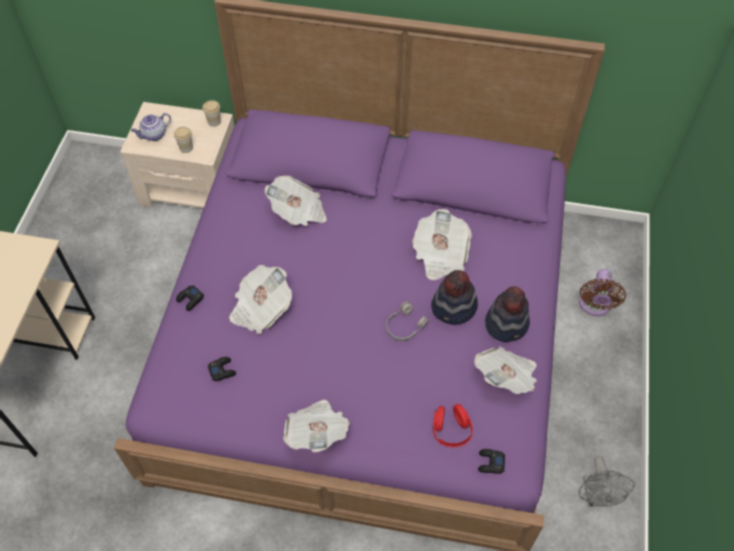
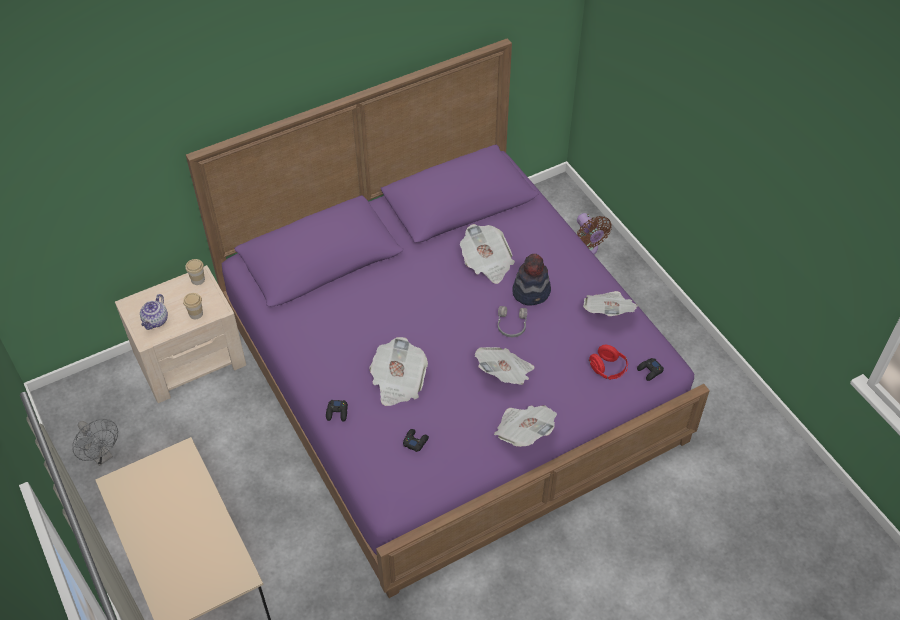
camera: 40 degrees left, 5 degrees down
newspaper [265,176,327,226] -> newspaper moved to [475,347,535,385]
hat [485,286,530,342] -> none
grey fan [578,456,635,507] -> grey fan moved to [72,419,118,466]

